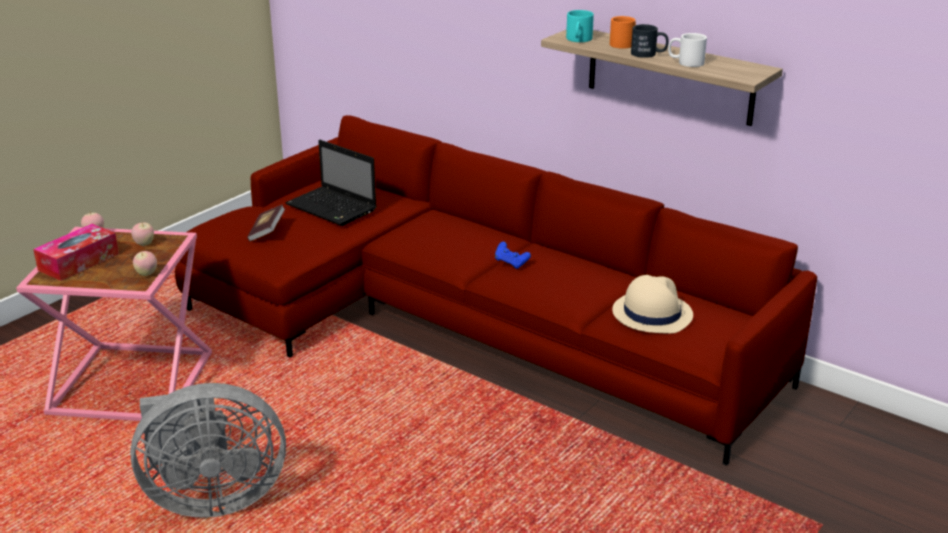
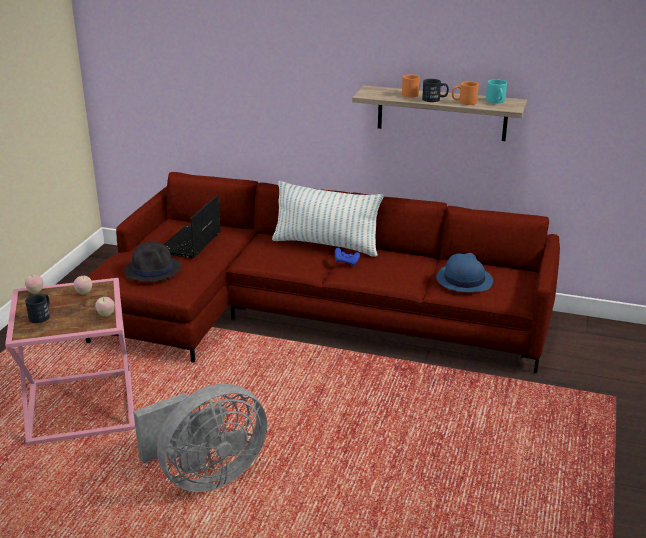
camera: 20 degrees left, 0 degrees up
tissue box [33,224,119,281] -> black mug [25,294,50,323]
book [247,205,285,241] -> black hat [125,242,181,282]
laptop [285,140,377,226] -> laptop turned 90 degrees clockwise [164,195,221,258]
turquoise mug [566,10,594,42] -> turquoise mug moved to [486,79,507,103]
beige hat [612,275,693,334] -> blue hat [436,253,493,293]
white mug [668,33,707,67] -> orange mug [452,81,479,105]
none -> pillow [272,181,383,257]

